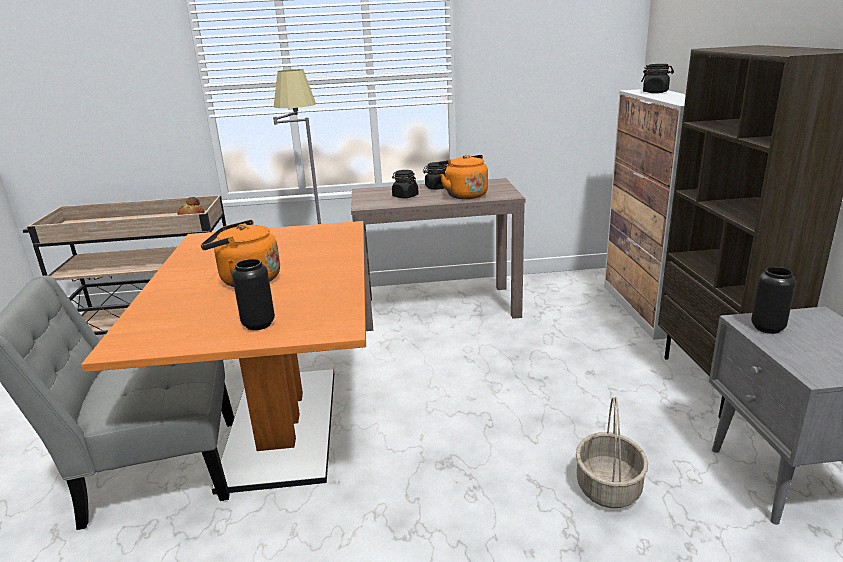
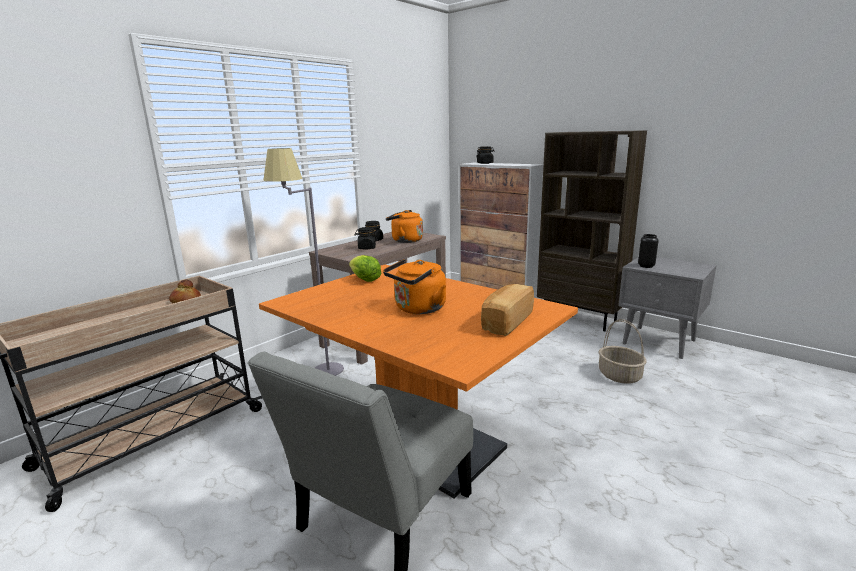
camera: 45 degrees left, 5 degrees down
black vase [232,259,275,330] -> bread [481,284,534,336]
none -> lettuce [349,255,381,282]

